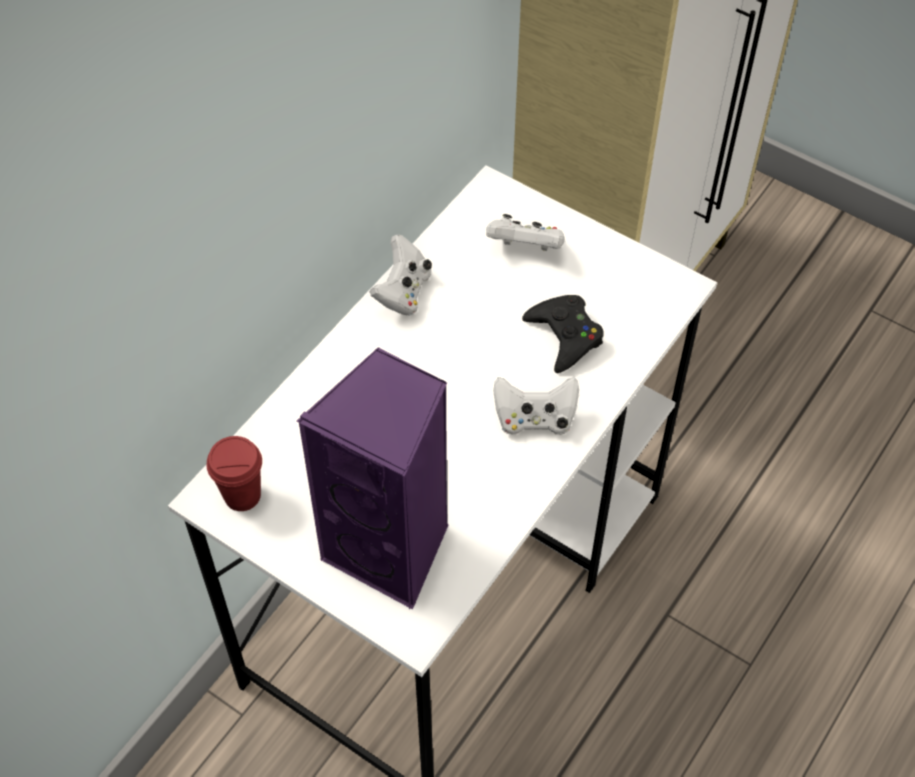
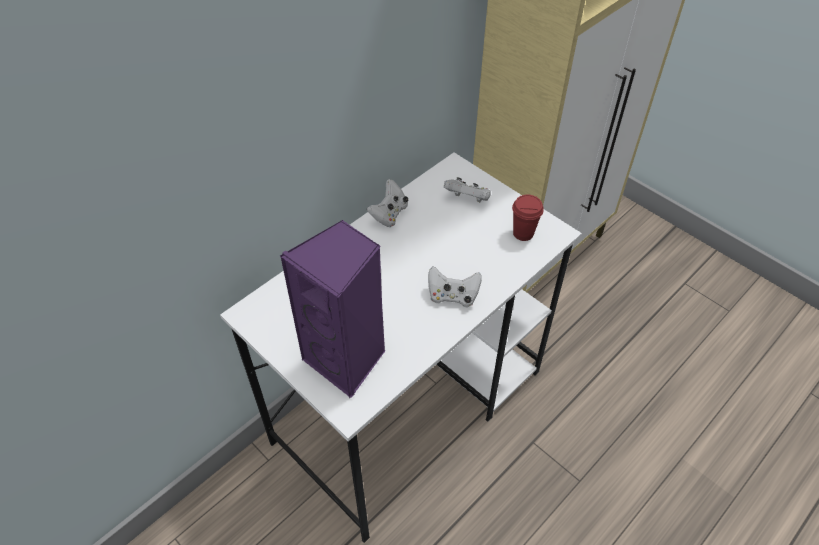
camera: 10 degrees right, 5 degrees down
red cup [207,436,262,511] -> red cup moved to [512,195,544,241]
black game controller [522,295,604,373] -> none

